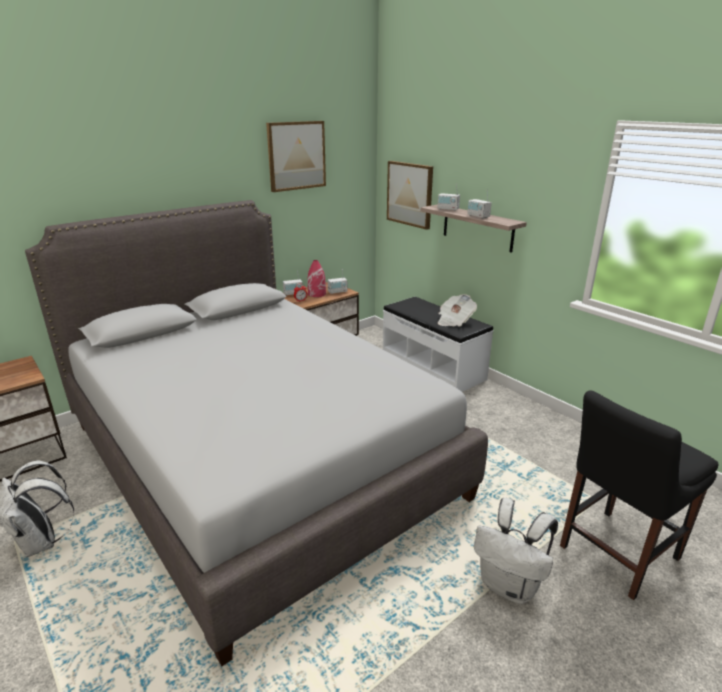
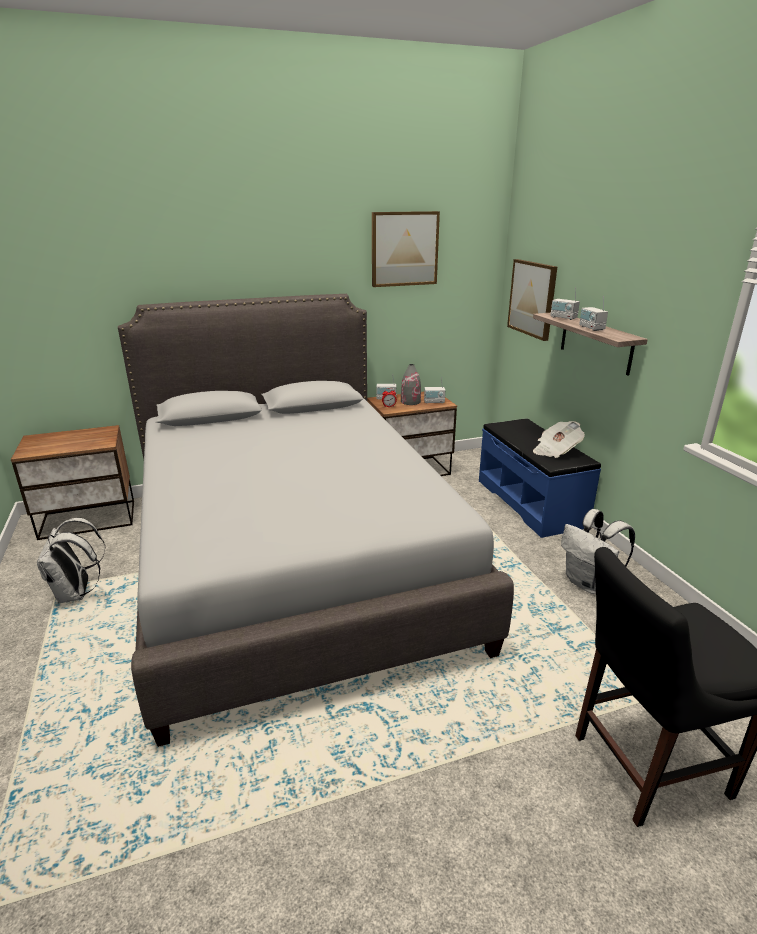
camera: 20 degrees right, 0 degrees up
red vase [307,260,326,297] -> grey vase [401,364,421,405]
white bench [383,297,493,392] -> blue bench [479,419,601,538]
white backpack [474,498,558,604] -> white backpack moved to [561,509,635,594]

